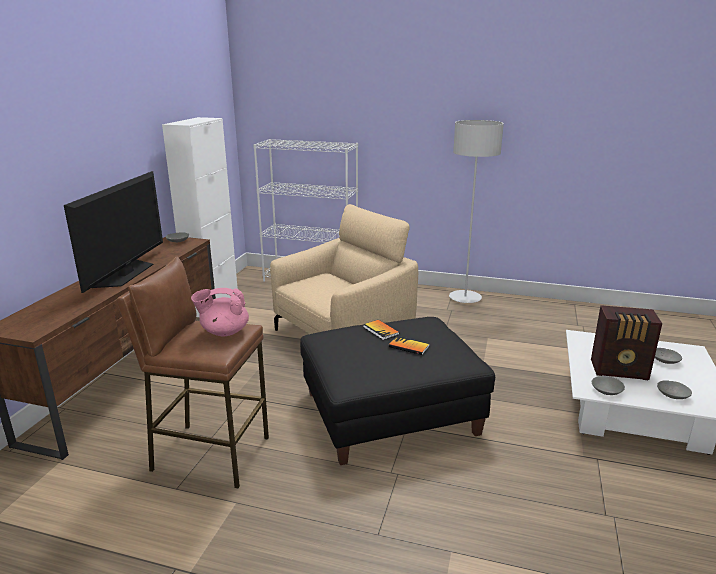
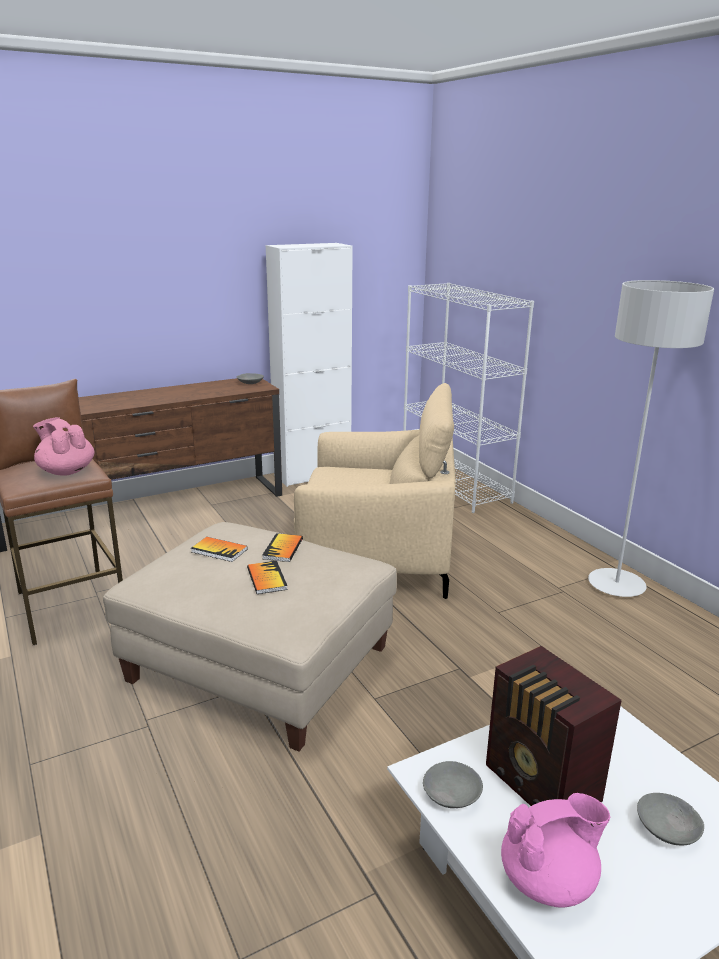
camera: 45 degrees right, 0 degrees up
television [64,171,163,293] -> none
black ottoman [300,317,495,465] -> beige ottoman [103,522,397,752]
grey bowl [657,380,692,399] -> pink teapot [501,793,610,908]
none -> book [191,537,248,562]

